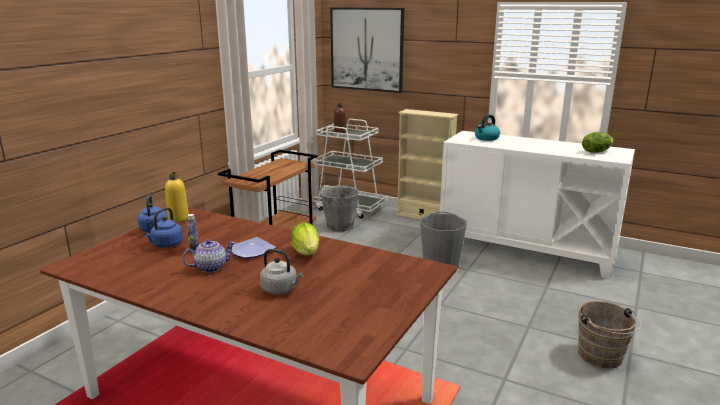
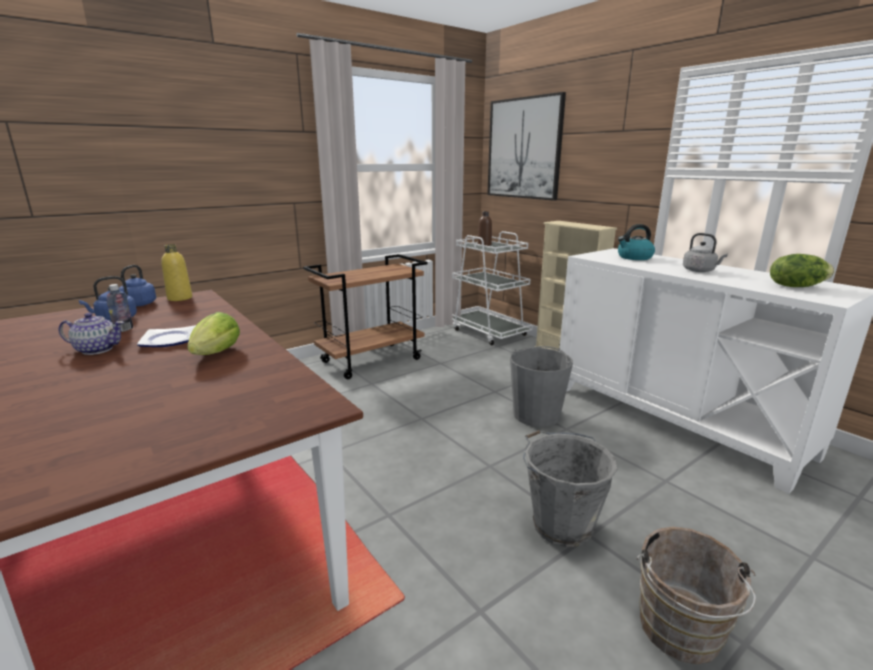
camera: 25 degrees right, 0 degrees up
grey kettle [260,249,303,295] -> grey kettle moved to [683,233,728,272]
grey bucket [318,185,359,231] -> grey bucket moved to [523,430,618,547]

